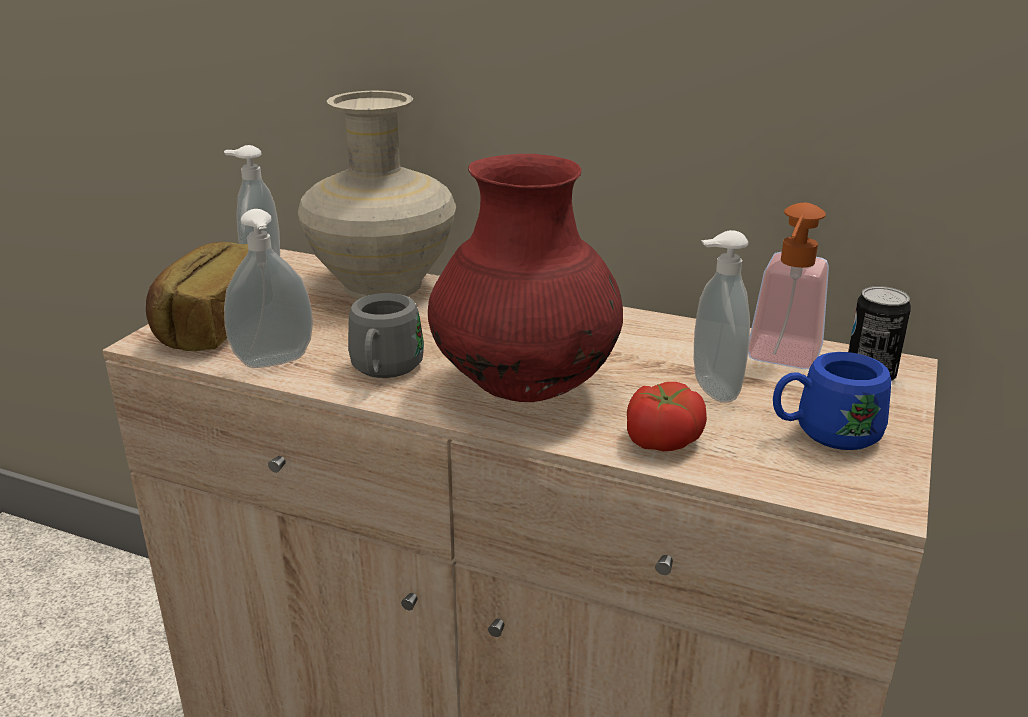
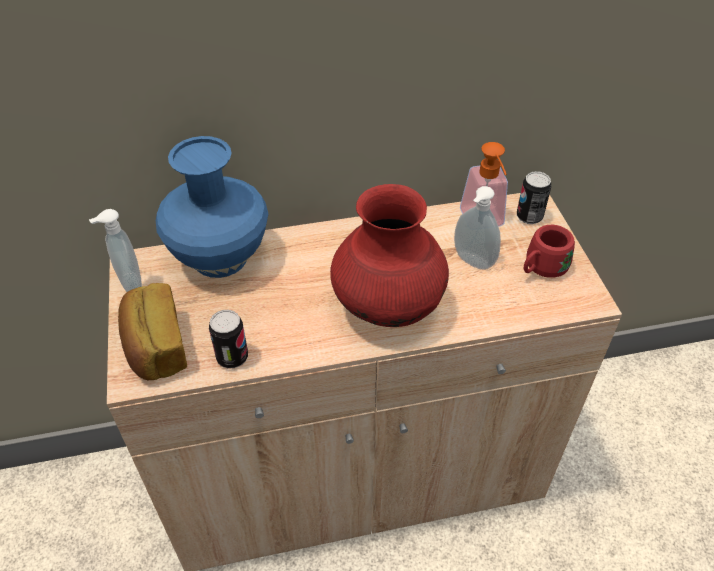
camera: 35 degrees left, 20 degrees up
soap dispenser [224,209,313,368] -> can [209,310,248,369]
beige vase [298,91,456,299] -> blue vase [156,136,268,278]
grey mug [348,293,424,378] -> none
tomato [627,382,707,451] -> none
blue mug [773,352,891,450] -> red mug [524,225,575,278]

